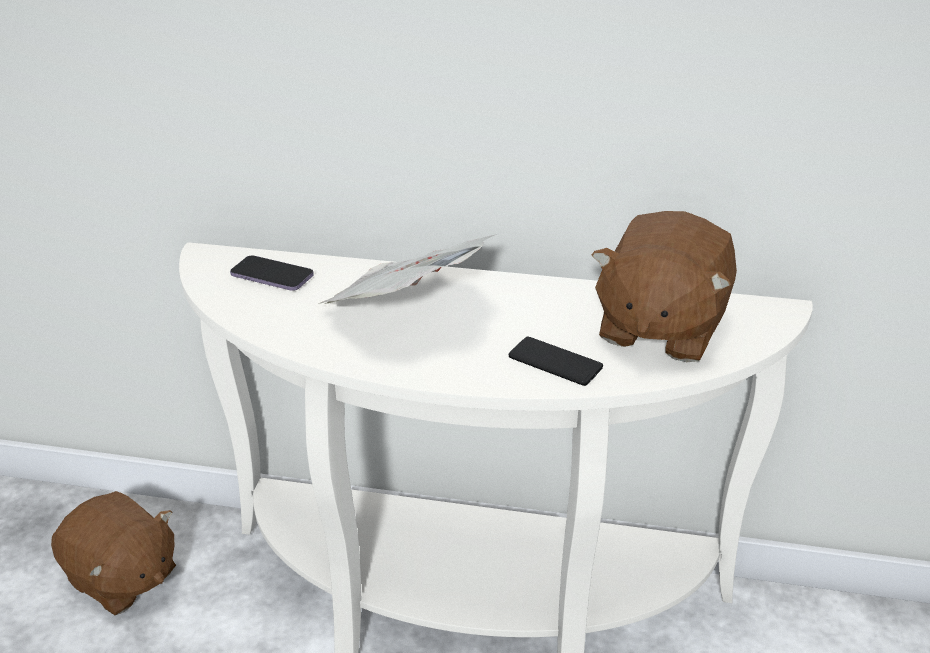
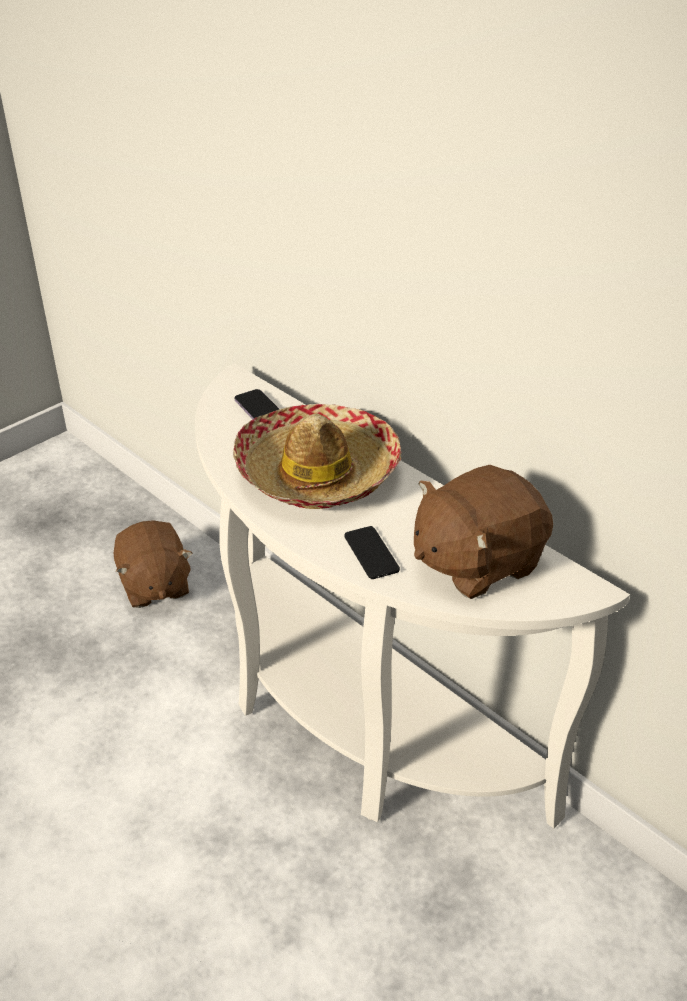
camera: 35 degrees right, 5 degrees up
newspaper [318,234,497,304] -> hat [233,404,402,509]

